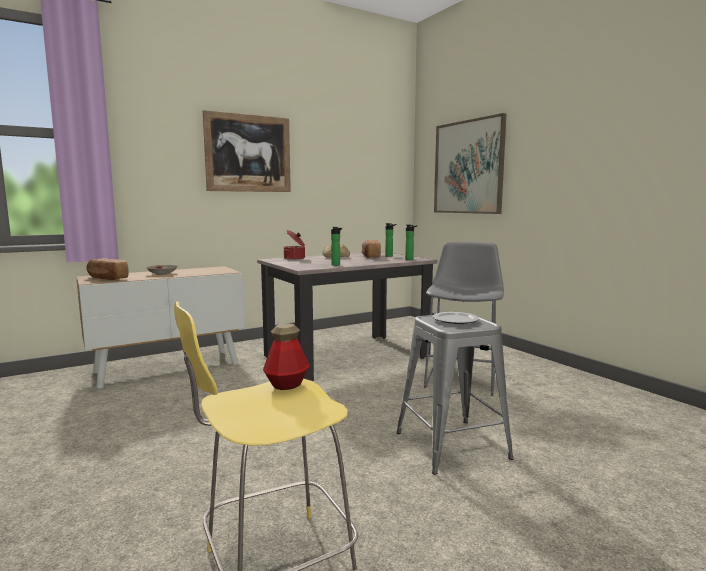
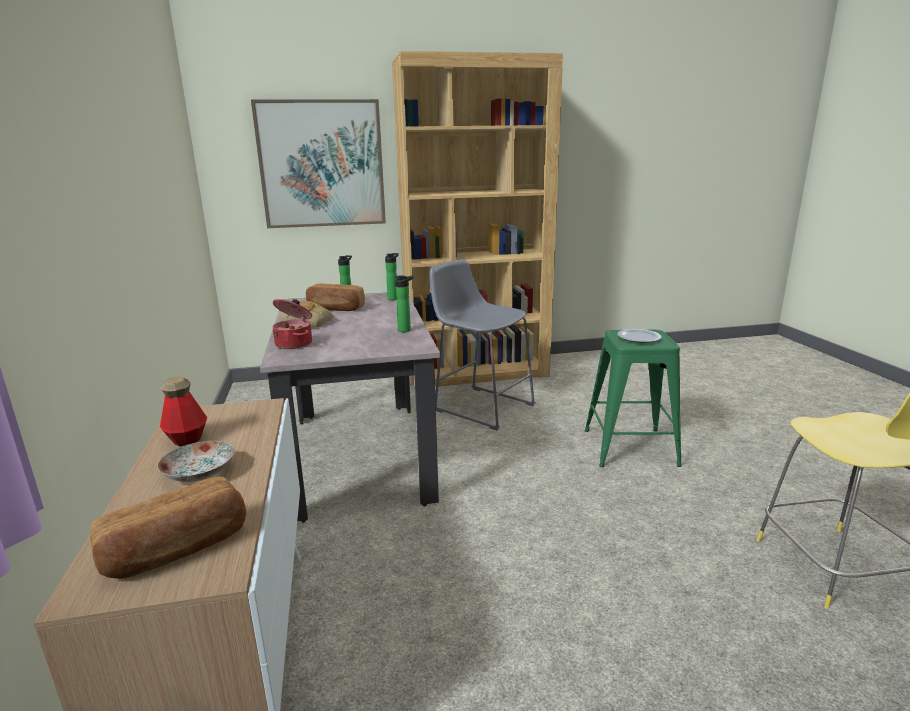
camera: 70 degrees left, 10 degrees up
picture [203,110,291,192] -> none
bottle [263,323,310,390] -> bottle moved to [160,376,207,446]
grey stool [396,313,514,475] -> green stool [585,330,682,467]
none -> brown bookcase [392,51,563,388]

